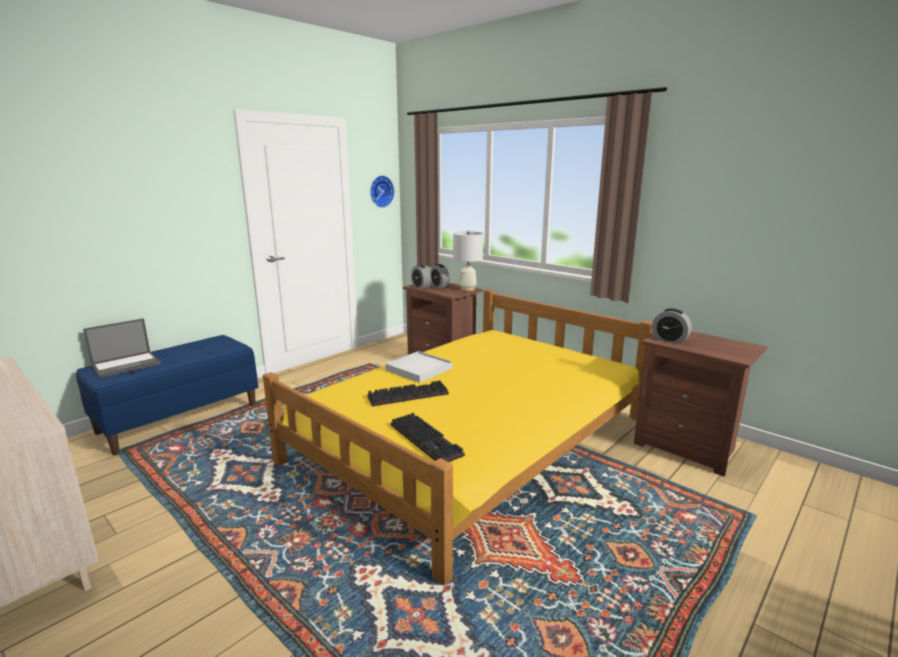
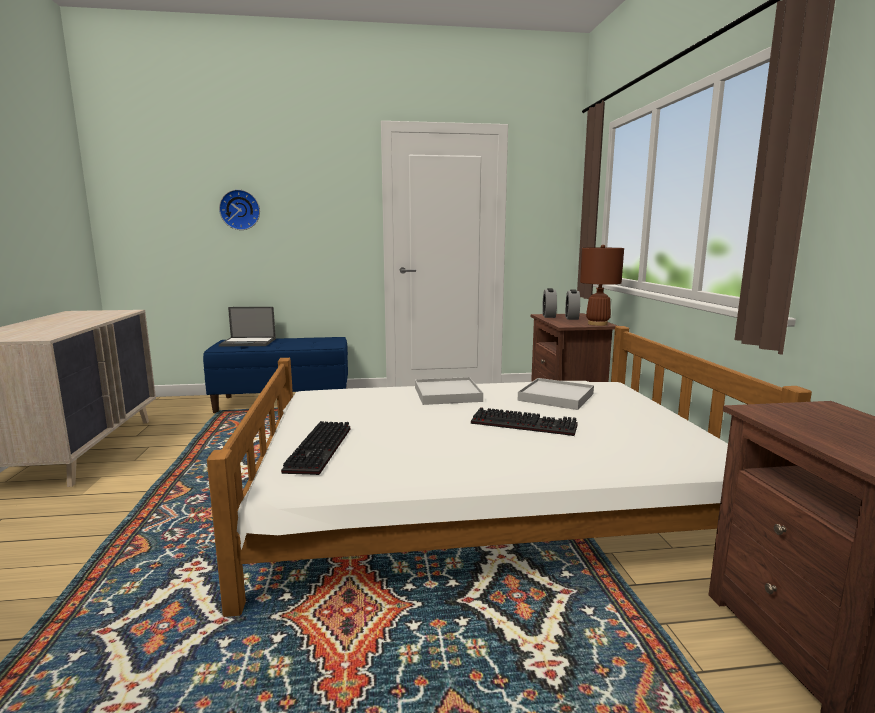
camera: 40 degrees right, 5 degrees down
yellow bed [263,289,653,585] -> white bed [207,326,812,617]
keyboard [367,380,449,406] -> keyboard moved to [471,407,578,436]
wall clock [370,175,394,208] -> wall clock moved to [219,189,260,230]
white table lamp [453,231,483,292] -> brown table lamp [580,244,624,326]
alarm clock [652,308,692,344] -> none
none -> white tray [518,378,594,410]

